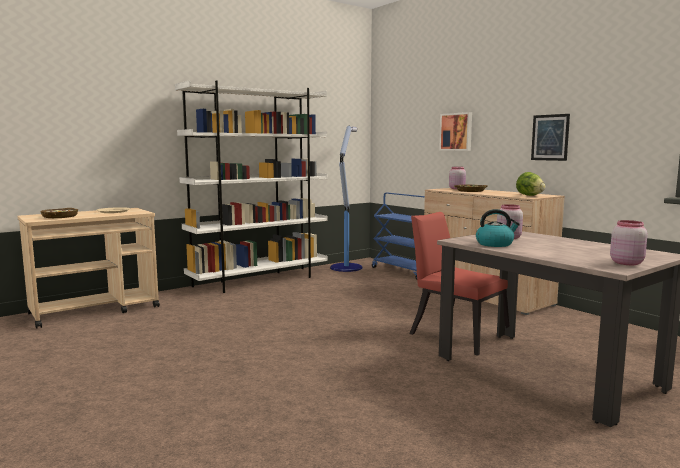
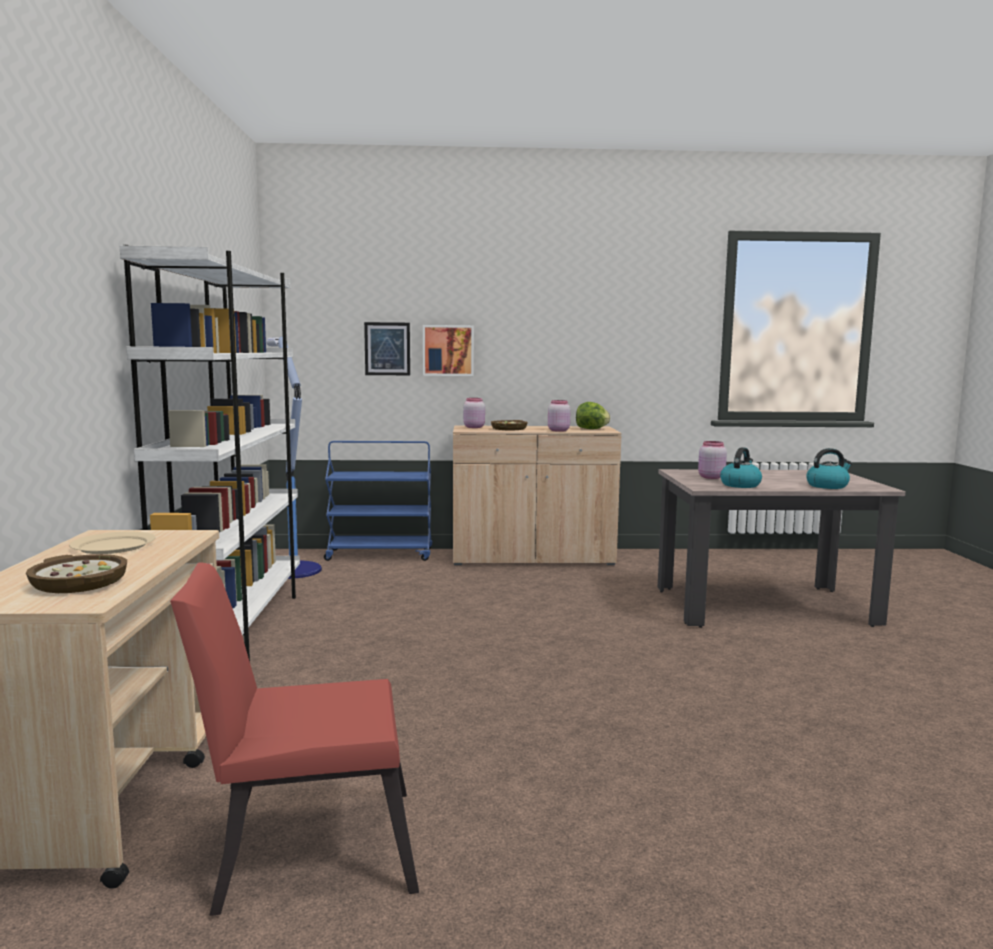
camera: 55 degrees left, 0 degrees up
red chair [409,212,509,356] -> red chair moved to [170,562,419,916]
picture [531,114,570,161] -> picture moved to [364,322,410,375]
pink jar [610,220,648,265] -> pink jar moved to [548,400,571,432]
none -> kettle [806,448,852,489]

